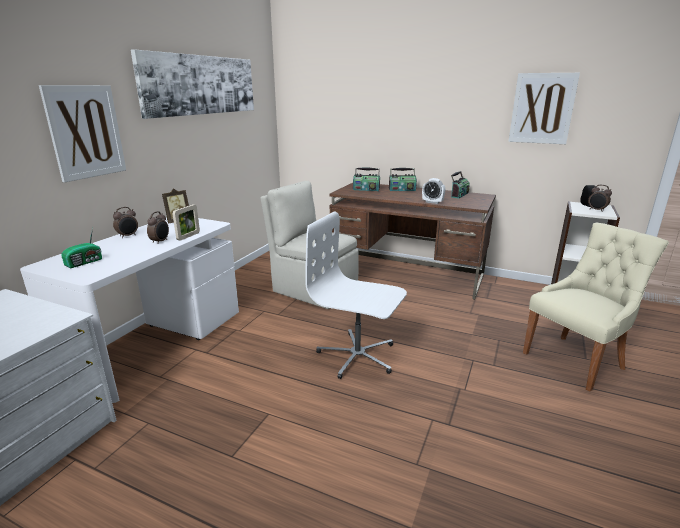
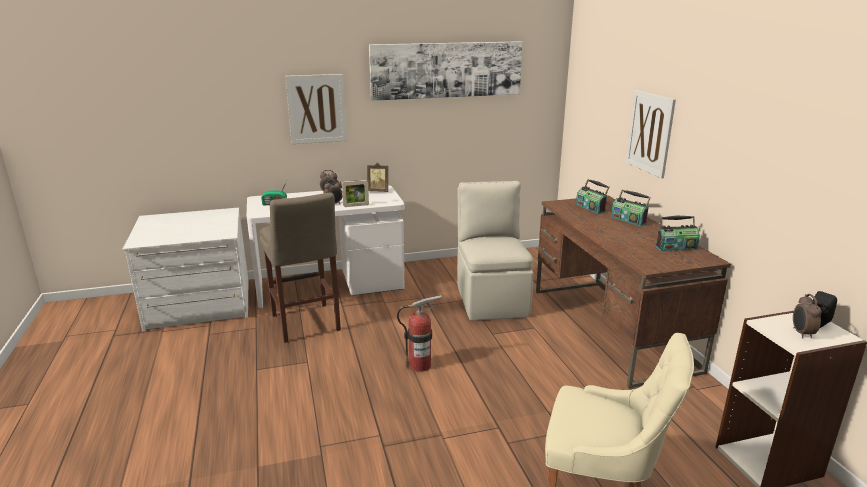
camera: 50 degrees right, 0 degrees up
white office chair [305,211,407,379] -> fire extinguisher [397,295,442,372]
alarm clock [422,178,445,204] -> none
picture [508,73,580,144] -> picture moved to [626,90,676,179]
none -> beige stool [260,193,341,343]

